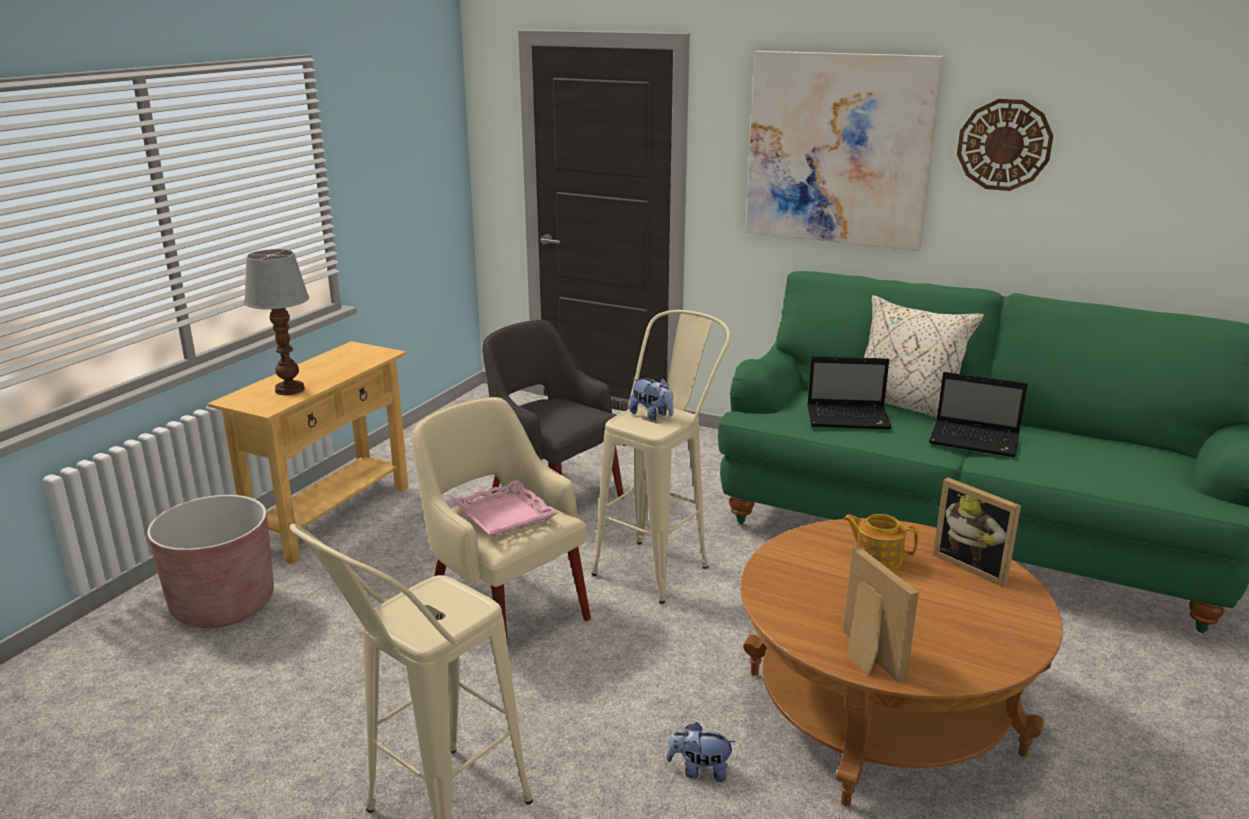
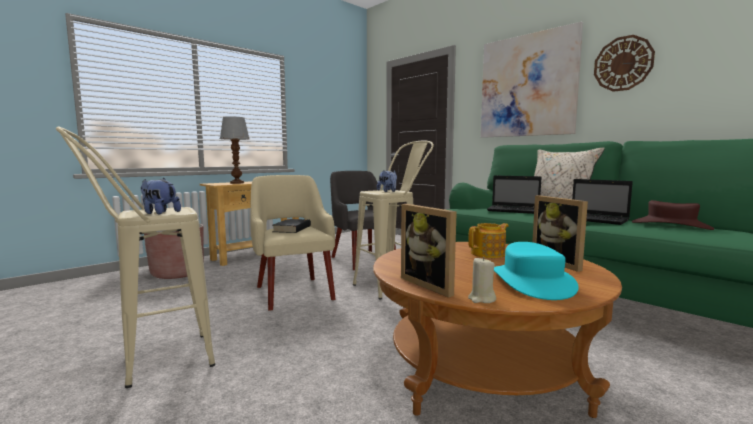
camera: 20 degrees right, 15 degrees down
pink tray [452,480,558,538] -> black book [273,219,311,233]
plush toy [667,722,736,782] -> plush toy moved to [141,178,181,214]
teapot [843,514,919,570] -> teapot turned 105 degrees clockwise [468,223,509,258]
picture frame [843,547,919,682] -> picture frame turned 150 degrees clockwise [401,204,457,298]
none -> beige candle [468,257,496,303]
none -> turquoise hat [494,242,579,300]
none -> brown hat [632,200,714,230]

